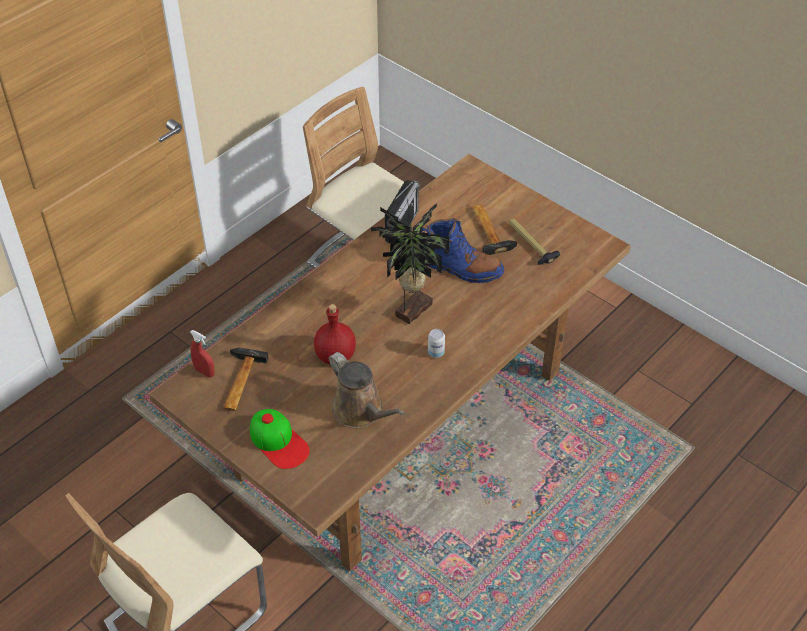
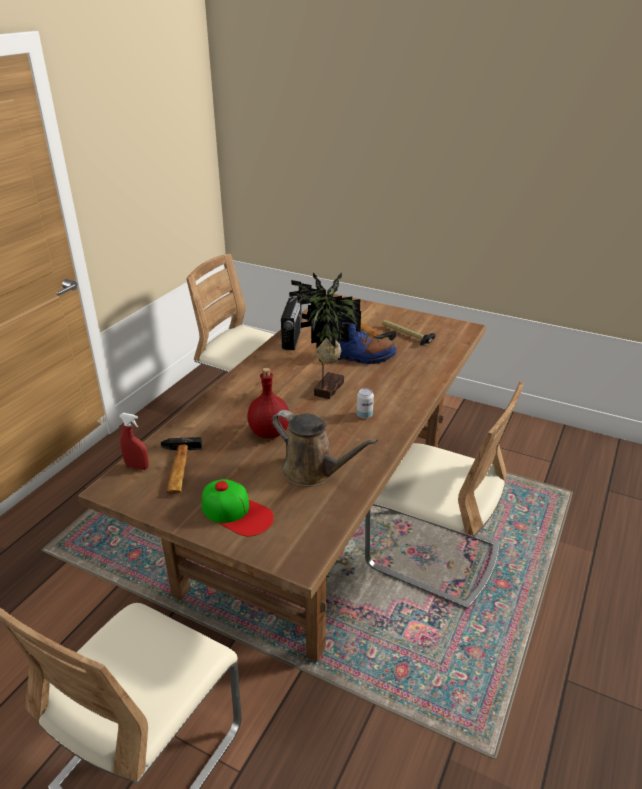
camera: 15 degrees left, 15 degrees down
none -> beige chair [365,381,524,609]

